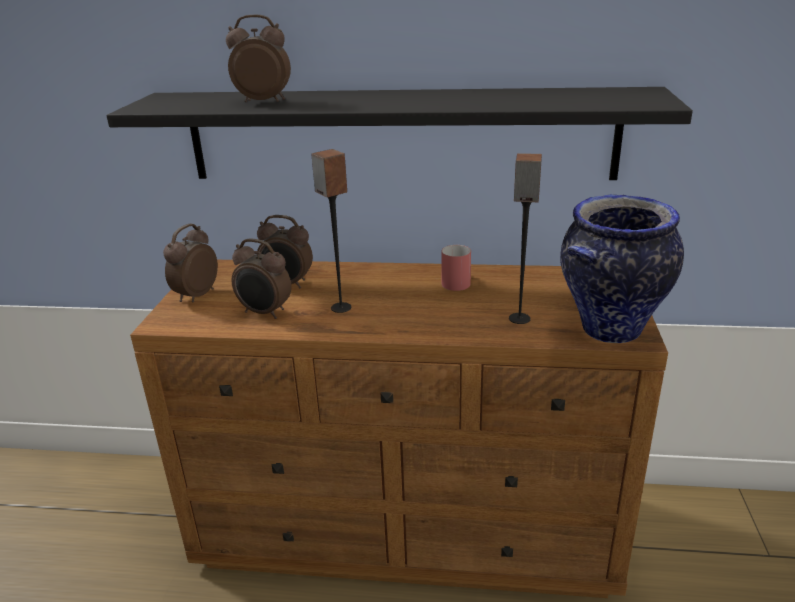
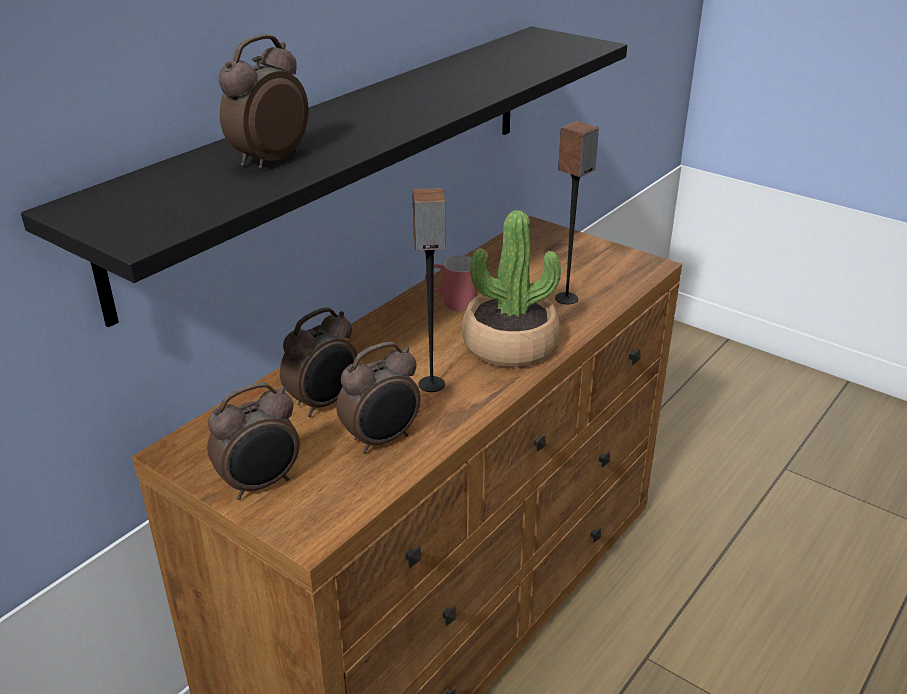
camera: 60 degrees left, 5 degrees up
alarm clock [163,224,218,302] -> alarm clock turned 90 degrees counterclockwise [207,382,300,500]
vase [560,195,684,343] -> none
none -> potted plant [462,210,561,367]

